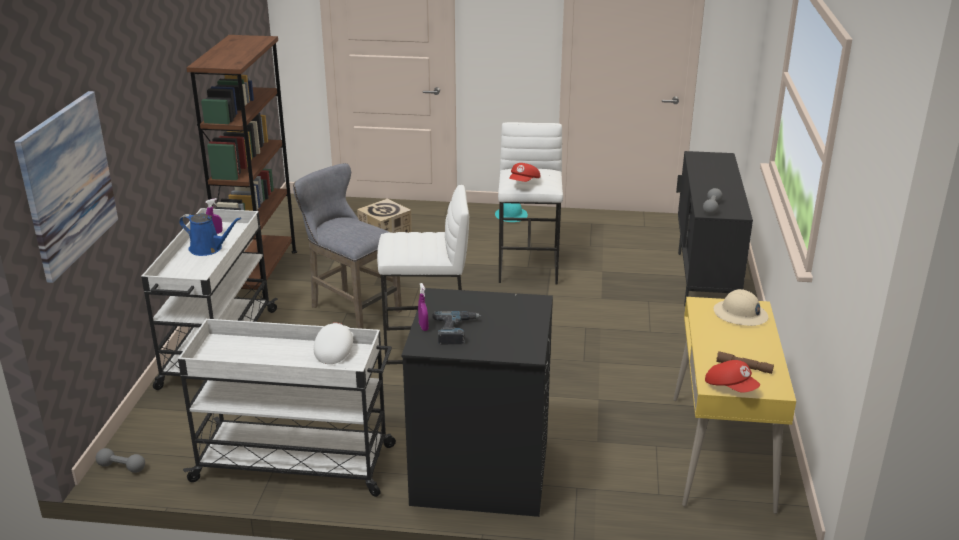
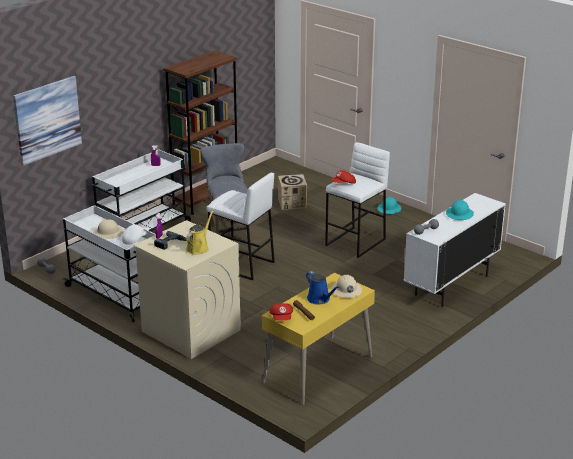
camera: 35 degrees right, 0 degrees up
blue watering can [179,213,241,256] -> blue watering can moved to [307,271,339,305]
black washing machine [402,288,553,517] -> beige washing machine [133,220,241,359]
black cabinet [676,151,753,306] -> white cabinet [404,193,506,307]
none -> beige hard hat [93,219,124,239]
none -> yellow watering can [186,210,213,254]
none -> turquoise hard hat [446,200,474,220]

